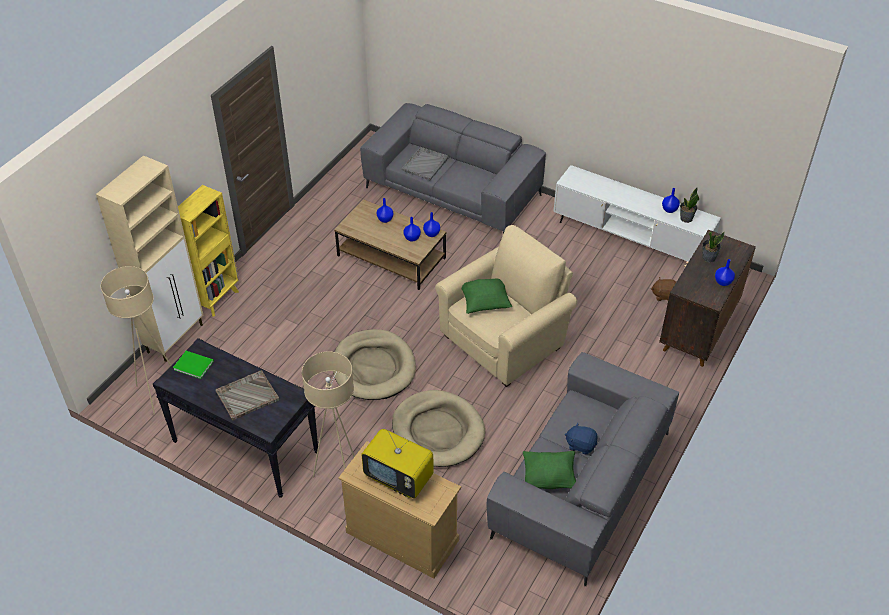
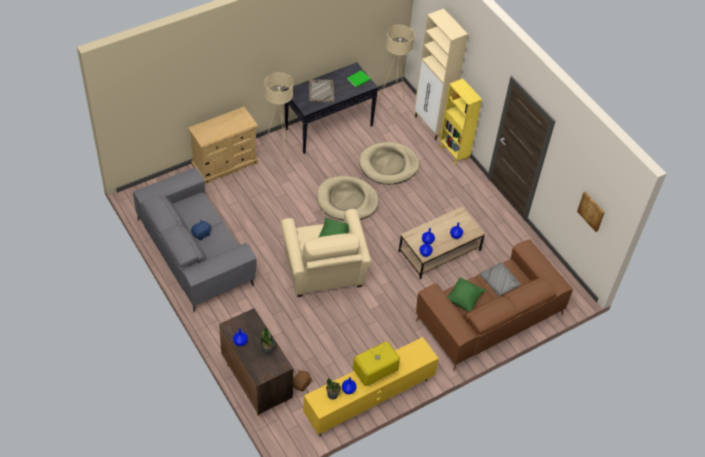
camera: 115 degrees right, 5 degrees up
grey sofa [360,103,546,234] -> brown sofa [416,239,573,371]
television [362,429,434,498] -> television moved to [353,341,400,386]
beige dog bed [392,390,485,467] -> beige dog bed moved to [359,142,420,184]
green pillow [523,451,576,489] -> green pillow moved to [447,278,485,312]
white tv stand [553,165,721,262] -> yellow tv stand [304,337,439,436]
none -> picture [577,192,605,232]

